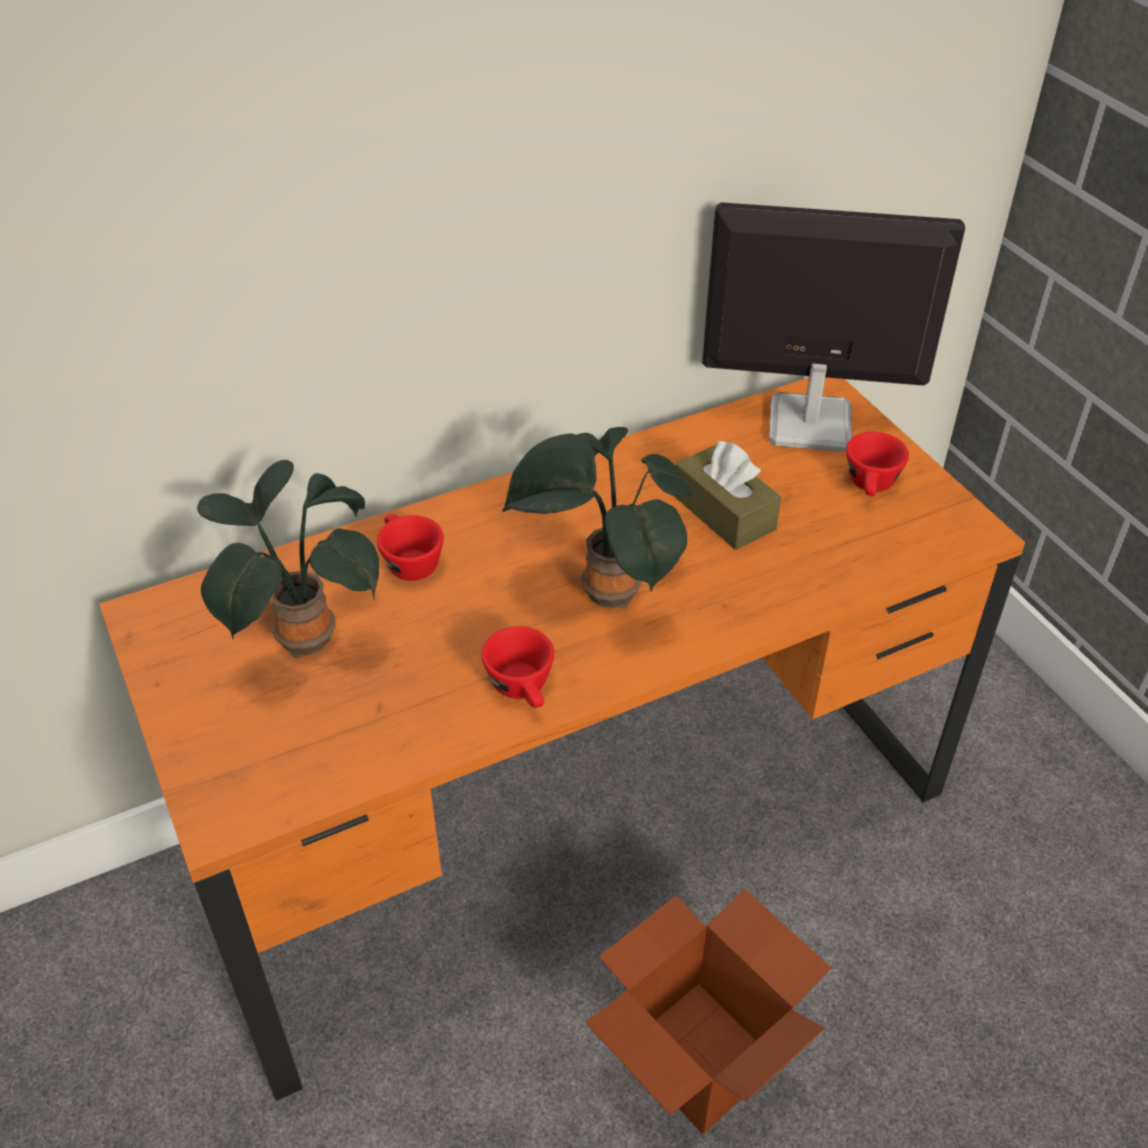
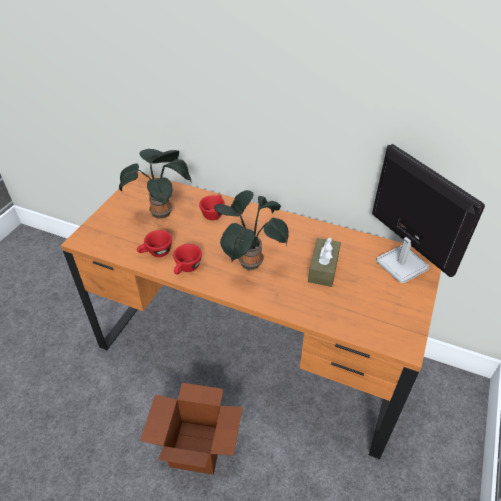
camera: 50 degrees right, 0 degrees up
red cup [846,432,909,496] -> red cup moved to [137,230,172,257]

